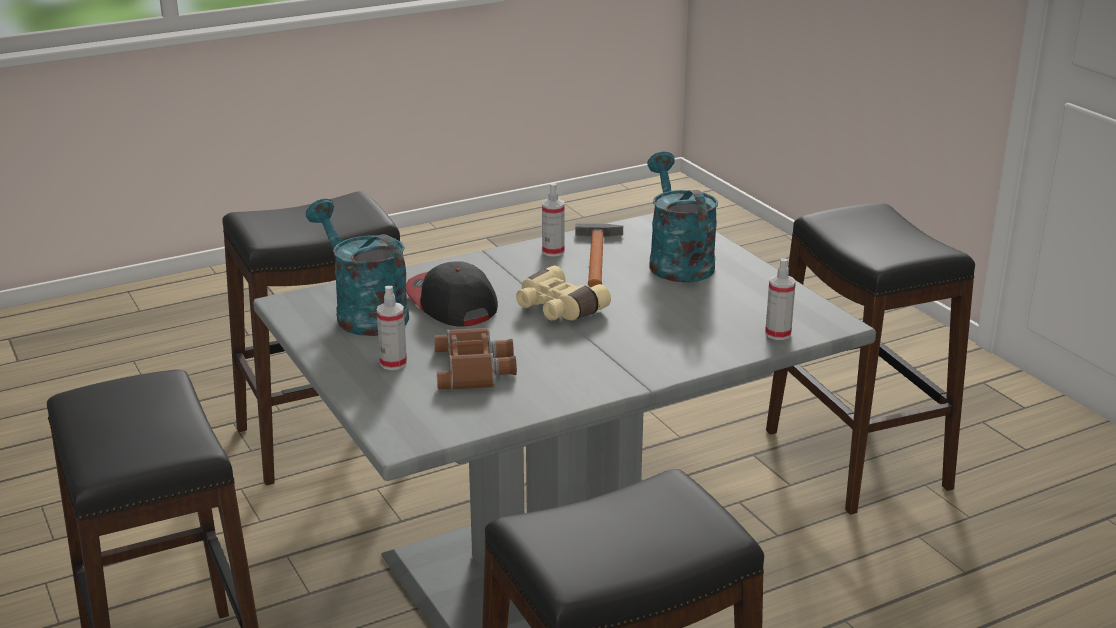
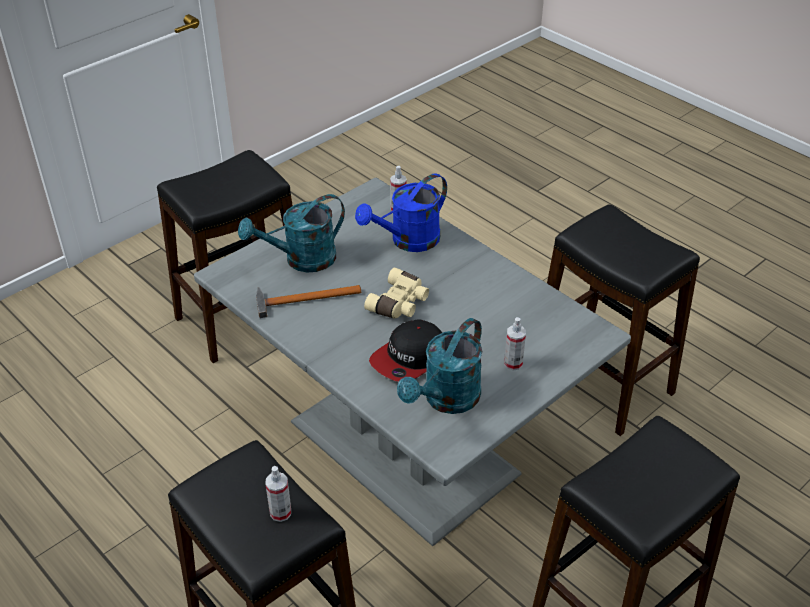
camera: 105 degrees left, 15 degrees up
brown binoculars [434,328,517,390] -> none
spray bottle [542,183,565,257] -> spray bottle moved to [265,466,291,522]
none -> blue watering can [355,173,447,252]

